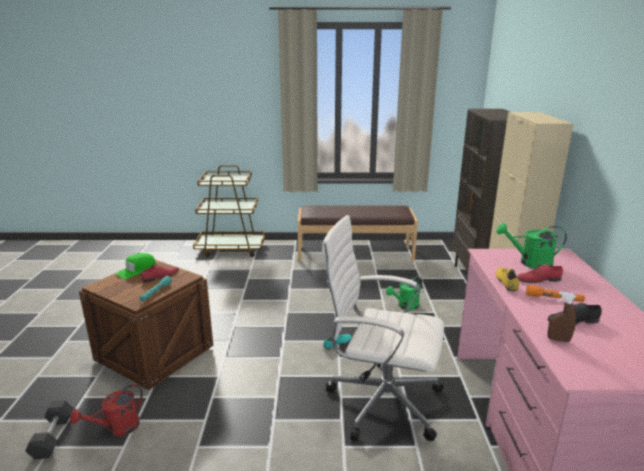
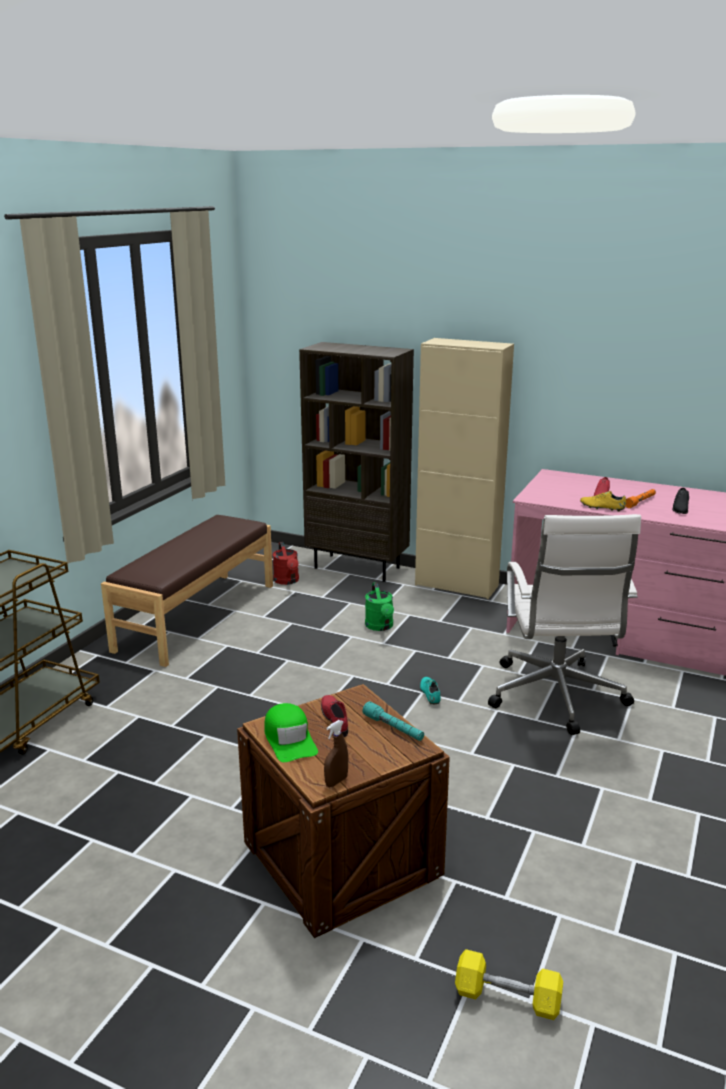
camera: 65 degrees left, 0 degrees up
grey dumbbell [25,400,74,459] -> yellow dumbbell [455,949,563,1020]
red watering can [70,384,143,437] -> red watering can moved to [273,542,299,585]
white office chair [321,215,444,441] -> white office chair turned 45 degrees counterclockwise [488,514,641,735]
green watering can [496,223,567,269] -> none
brown spray bottle [547,292,577,342] -> brown spray bottle moved to [324,720,348,787]

